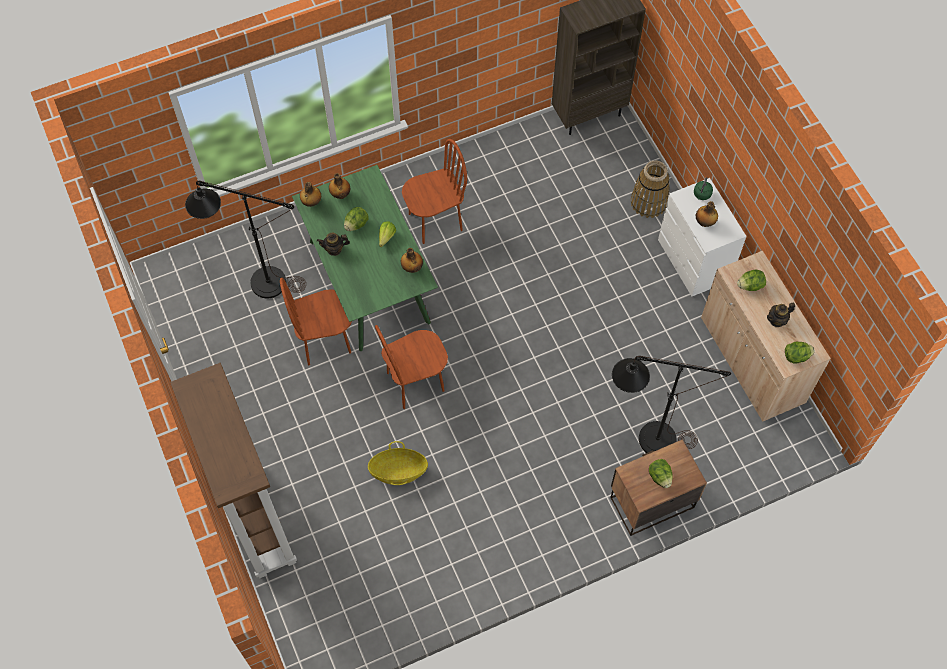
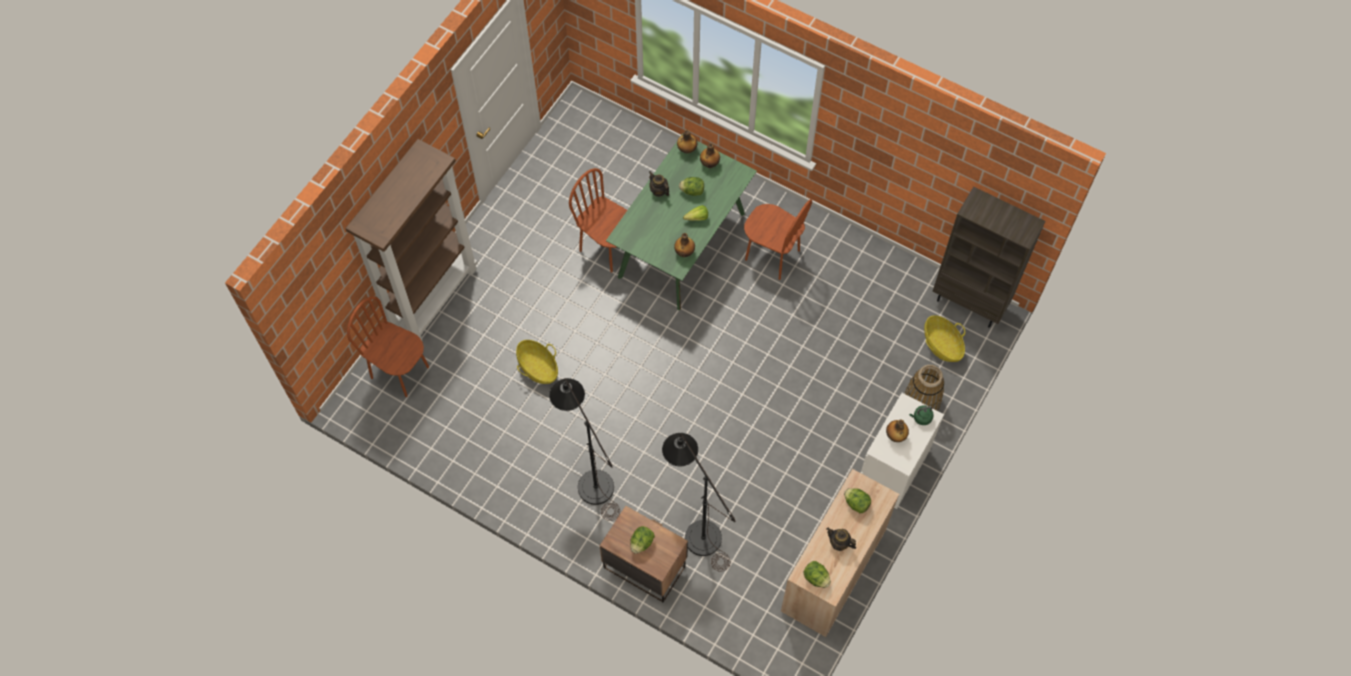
camera: 55 degrees right, 0 degrees up
black floor lamp [185,181,306,298] -> black floor lamp moved to [549,378,620,521]
brown chair [375,325,448,409] -> brown chair moved to [347,296,429,397]
none -> basket [924,315,965,362]

